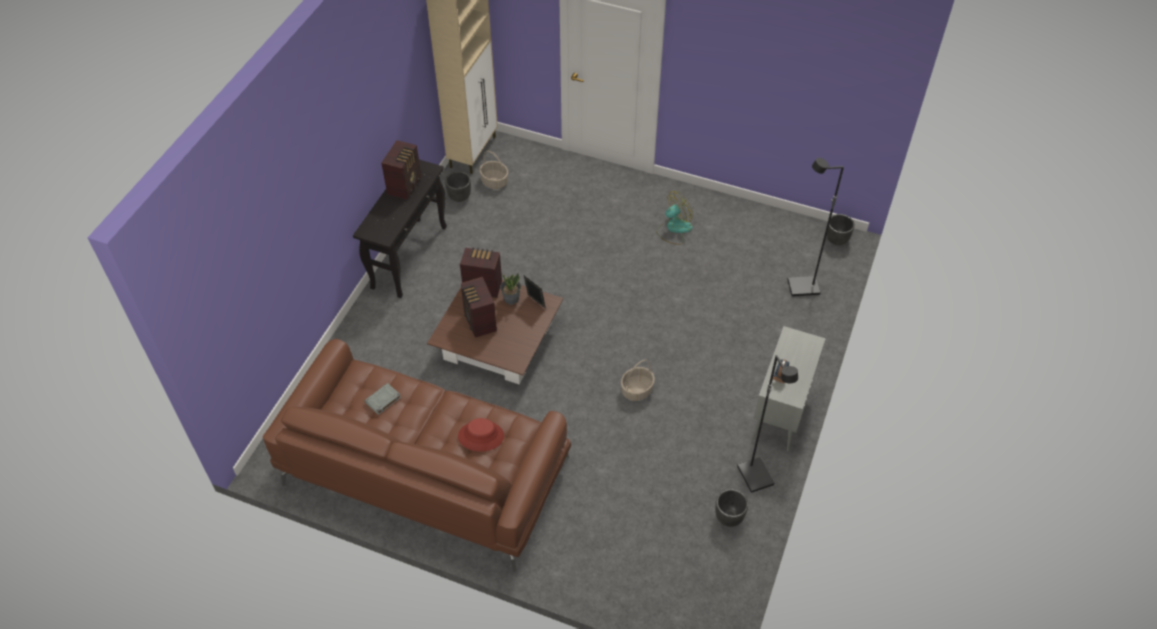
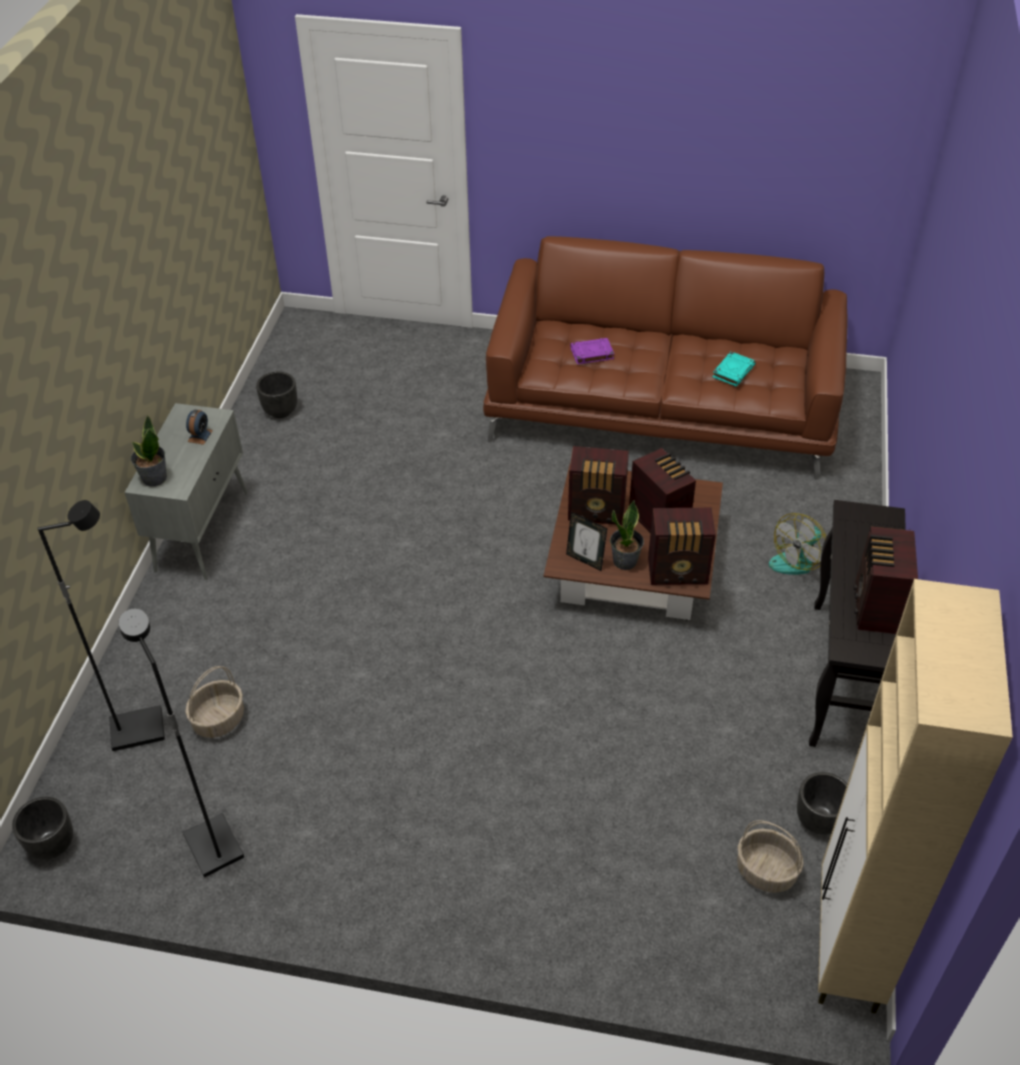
camera: 170 degrees right, 5 degrees down
grey book [364,383,401,415] -> turquoise book [712,351,756,386]
red hat [458,418,504,452] -> purple book [570,338,614,364]
basket [621,360,655,401] -> basket moved to [185,666,244,738]
fan [656,191,693,245] -> fan moved to [769,513,826,575]
black floor lamp [737,355,798,493] -> black floor lamp moved to [119,609,244,877]
none -> potted plant [131,415,167,487]
none -> radio [568,446,629,525]

